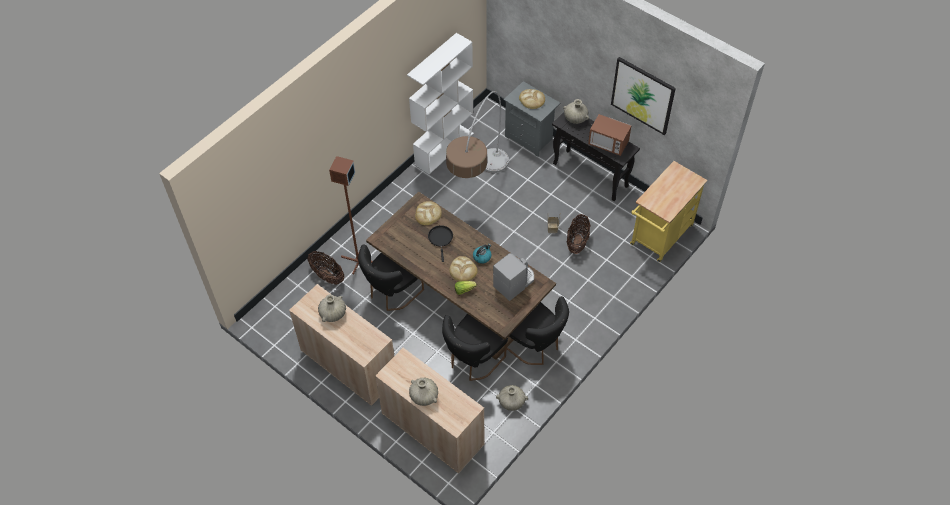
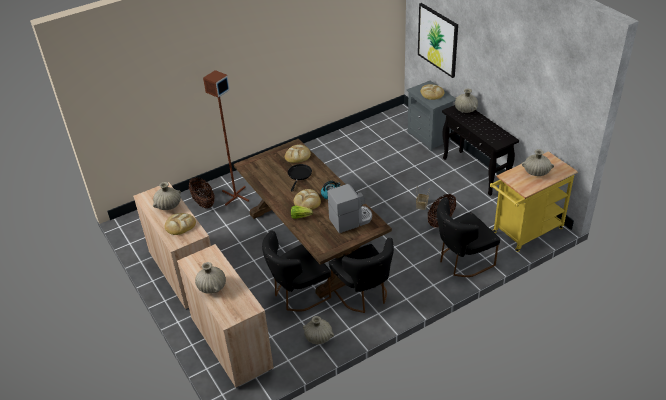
camera: 20 degrees right, 15 degrees down
black chair [358,245,424,311] -> black chair moved to [437,197,500,277]
white bookcase [407,33,474,174] -> none
floor lamp [446,91,509,178] -> none
microwave [588,114,631,156] -> none
picture [611,57,676,135] -> picture moved to [418,3,458,78]
none -> bread [165,213,196,235]
none -> beige vase [522,149,554,176]

